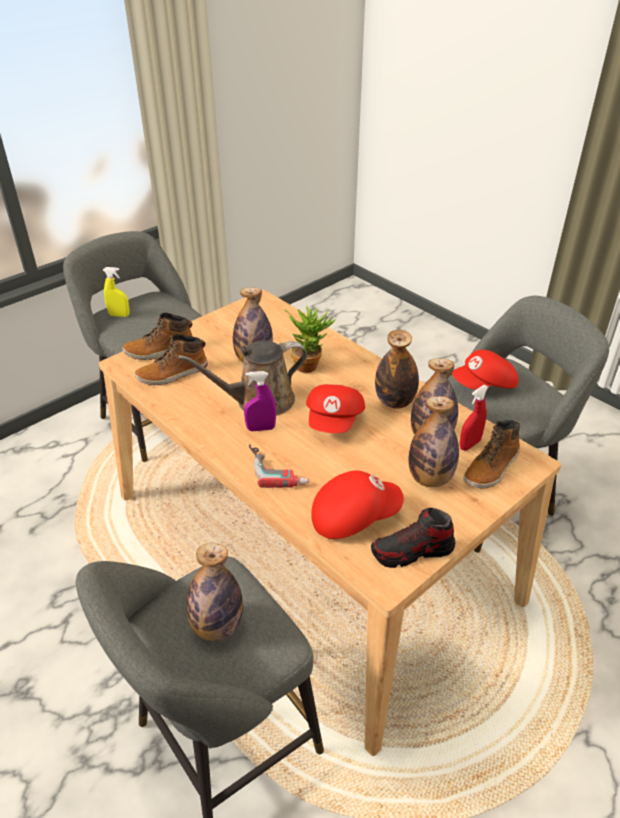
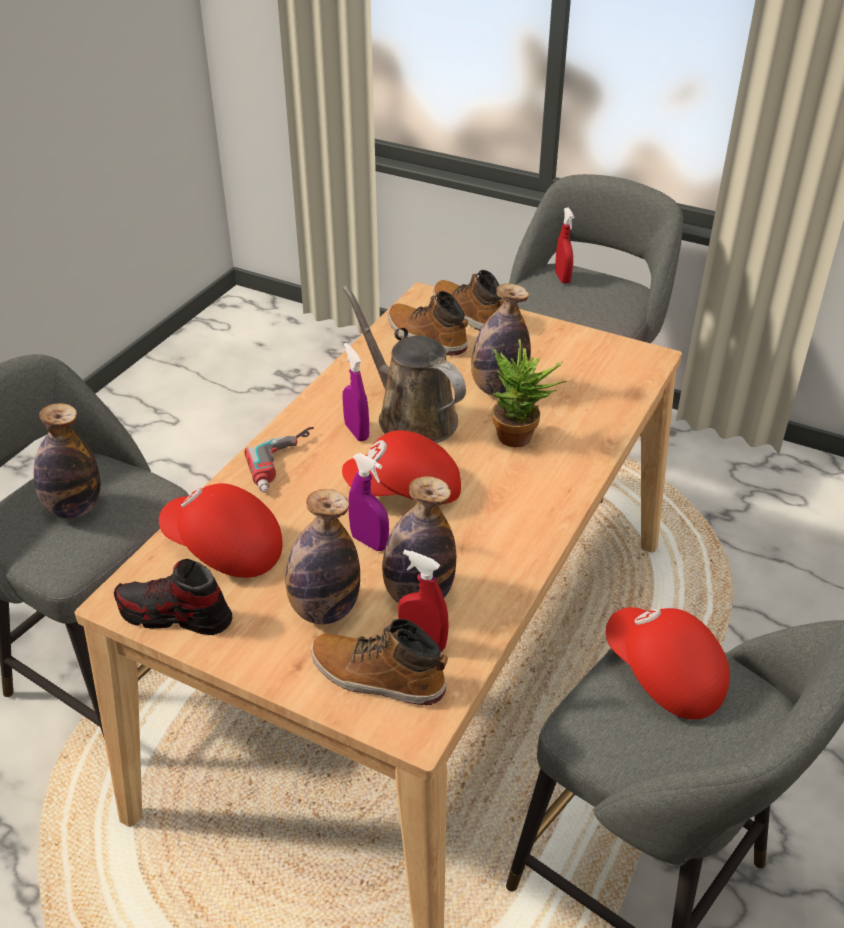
camera: 70 degrees right, 0 degrees up
yellow spray bottle [103,267,130,317] -> red spray bottle [555,207,574,284]
red cap [311,471,404,539] -> red cap turned 150 degrees clockwise [159,483,283,578]
shoe [371,508,455,568] -> shoe turned 45 degrees counterclockwise [114,559,232,635]
bottle [375,330,419,409] -> none
none -> purple spray bottle [348,453,389,551]

